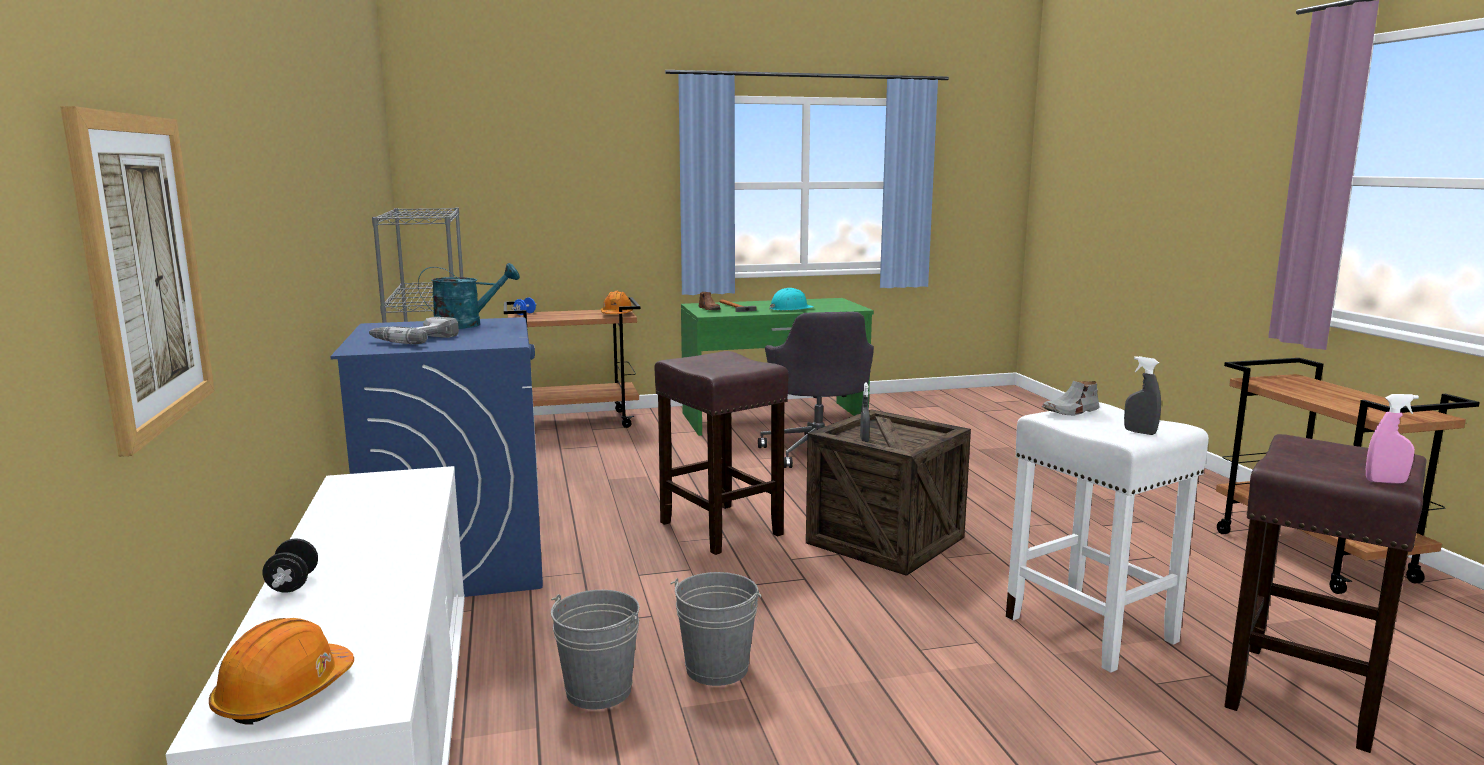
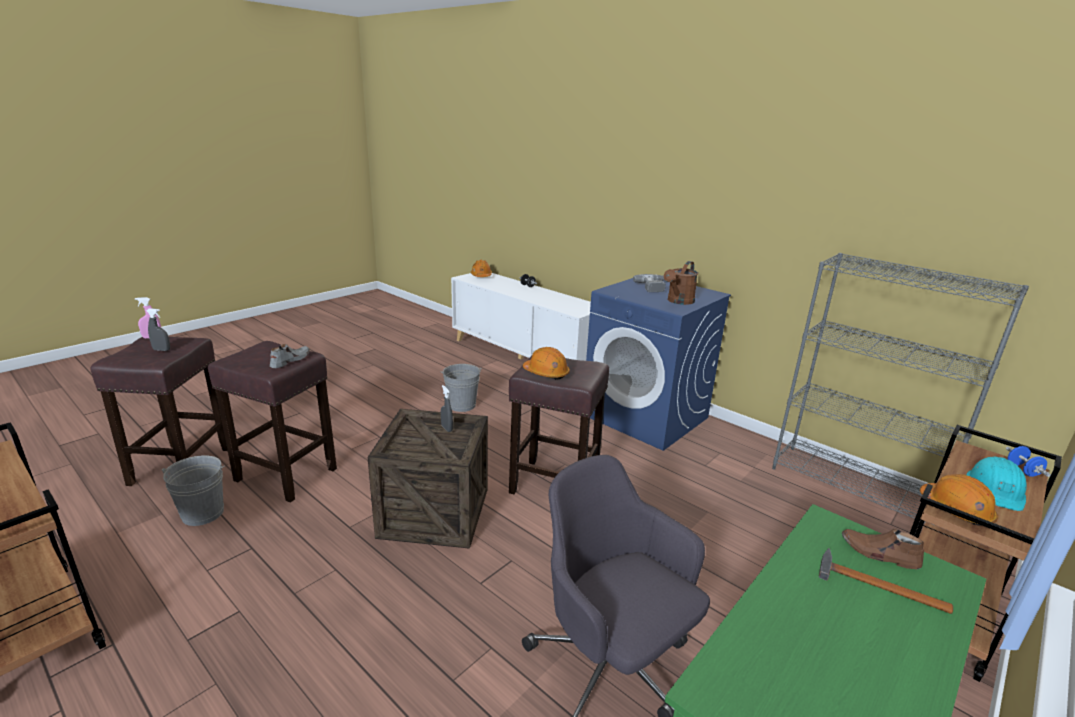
camera: 145 degrees right, 10 degrees up
picture [60,106,215,457] -> none
turquoise watering can [418,263,520,329] -> brown watering can [664,261,698,305]
grey bucket [551,590,639,710] -> grey bucket moved to [162,455,225,526]
turquoise hard hat [769,288,814,310] -> turquoise hard hat moved to [967,457,1027,511]
white stool [1006,402,1209,673] -> brown stool [208,341,337,503]
grey spray bottle [1124,356,1161,435] -> grey spray bottle moved to [146,308,170,351]
none -> orange hard hat [523,347,570,380]

